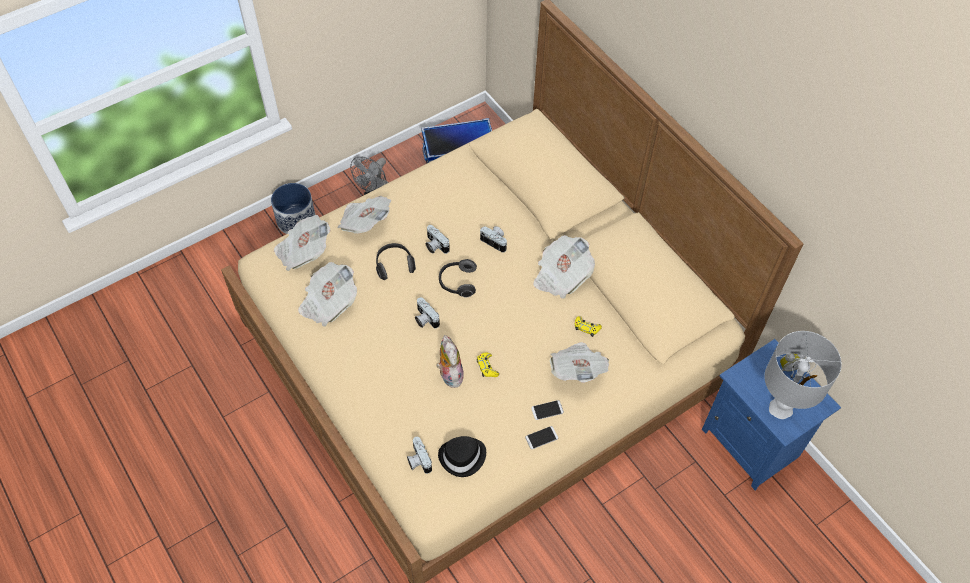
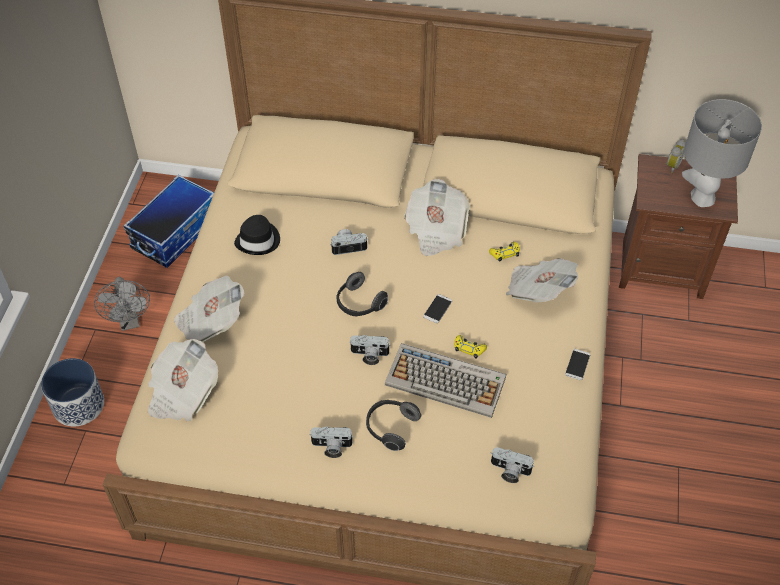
camera: 45 degrees left, 5 degrees down
newspaper [298,262,357,327] -> none
headphones [376,243,416,280] -> headphones moved to [366,400,421,451]
camera [426,225,450,254] -> camera moved to [309,426,354,458]
plush toy [436,335,464,388] -> keyboard [385,343,506,418]
black hat [438,436,486,477] -> black hat moved to [234,215,280,255]
phone [531,400,564,420] -> phone moved to [423,294,452,323]
blue nightstand [702,339,841,491] -> brown nightstand [619,154,738,299]

